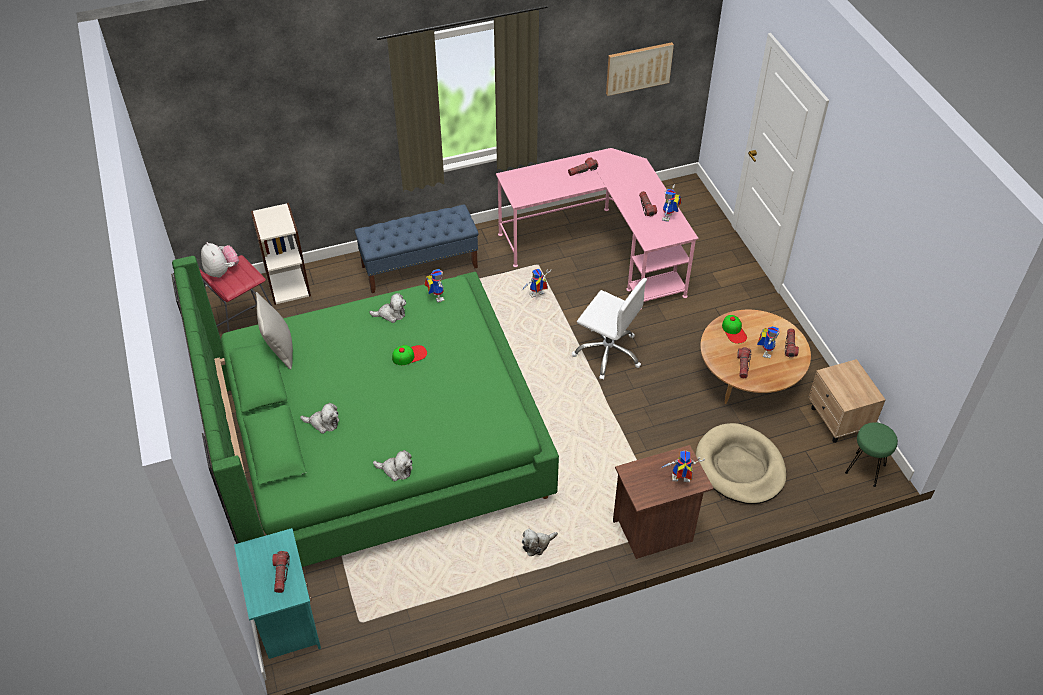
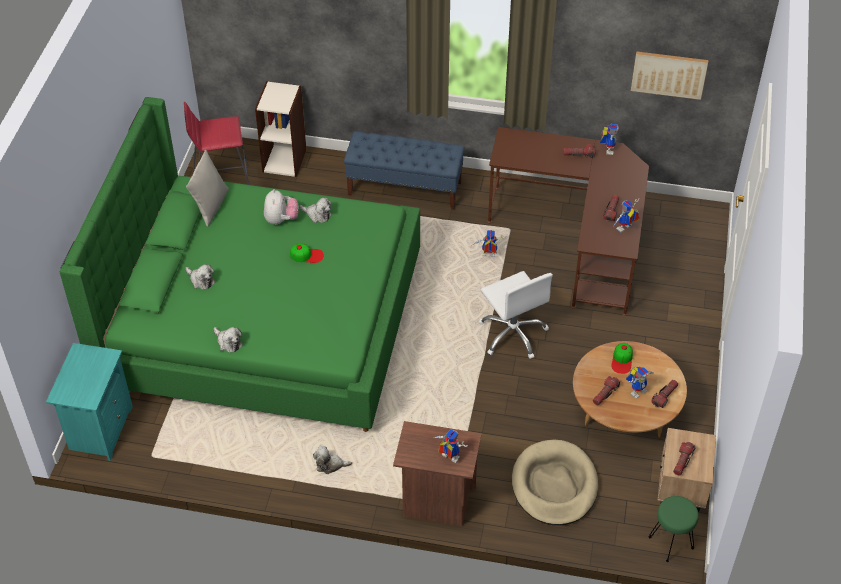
camera: 30 degrees right, 0 degrees up
plush toy [201,242,239,278] -> plush toy moved to [264,189,299,225]
flashlight [272,551,290,593] -> flashlight moved to [673,442,695,475]
toy robot [424,269,444,303] -> toy robot moved to [600,124,619,155]
pink desk [496,148,698,309] -> brown desk [487,127,649,316]

